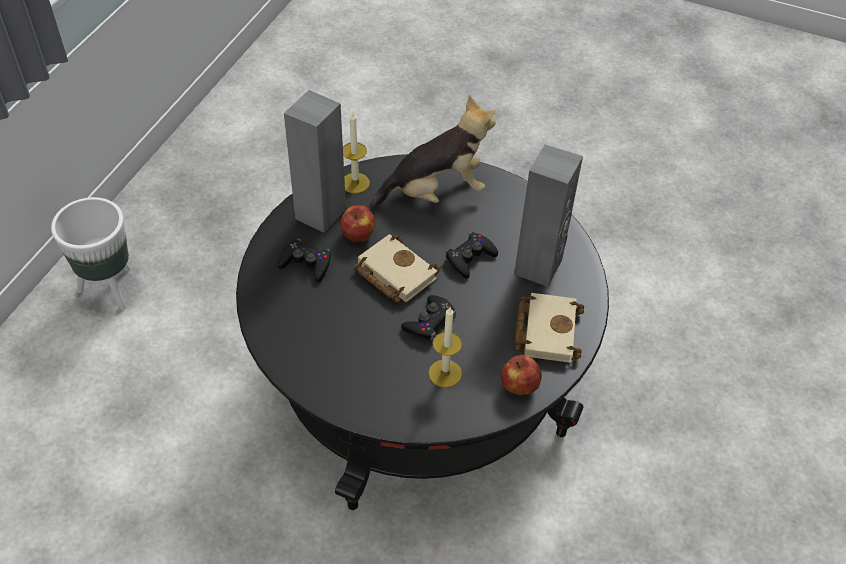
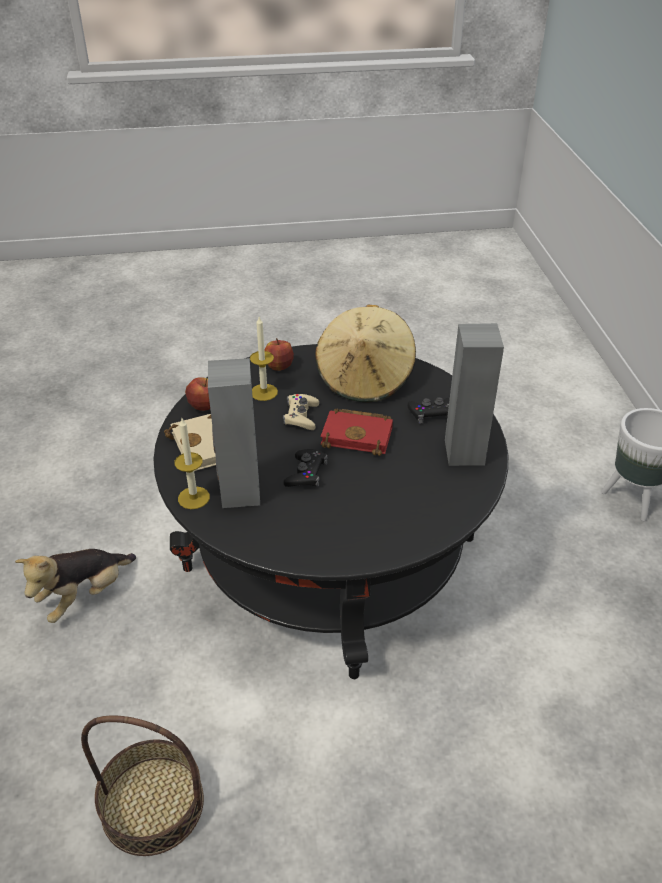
camera: 150 degrees right, 10 degrees down
apple [340,205,375,242] -> apple moved to [264,338,294,371]
candle [343,113,370,193] -> candle moved to [174,418,210,509]
beige book [354,234,441,303] -> red book [320,408,393,456]
plush toy [369,95,496,209] -> plush toy moved to [15,549,136,623]
black game controller [401,295,456,341] -> beige game controller [283,394,319,430]
none -> basket [81,715,204,856]
none -> beige hat [315,305,416,403]

